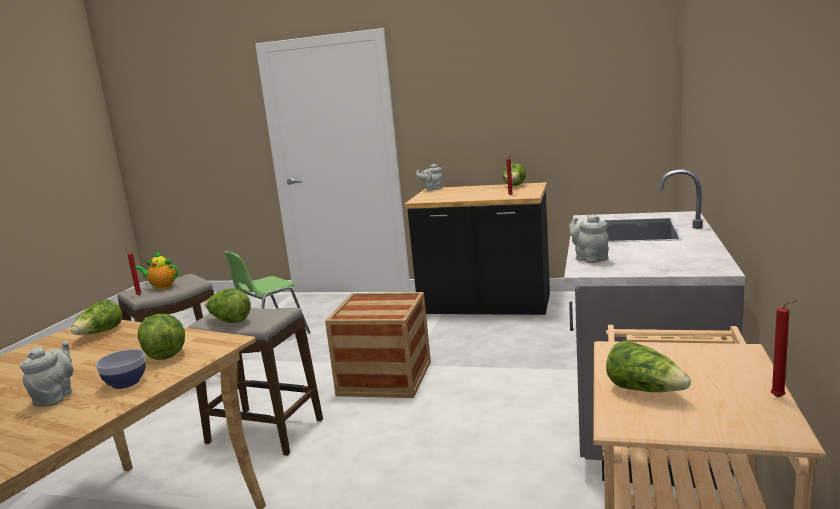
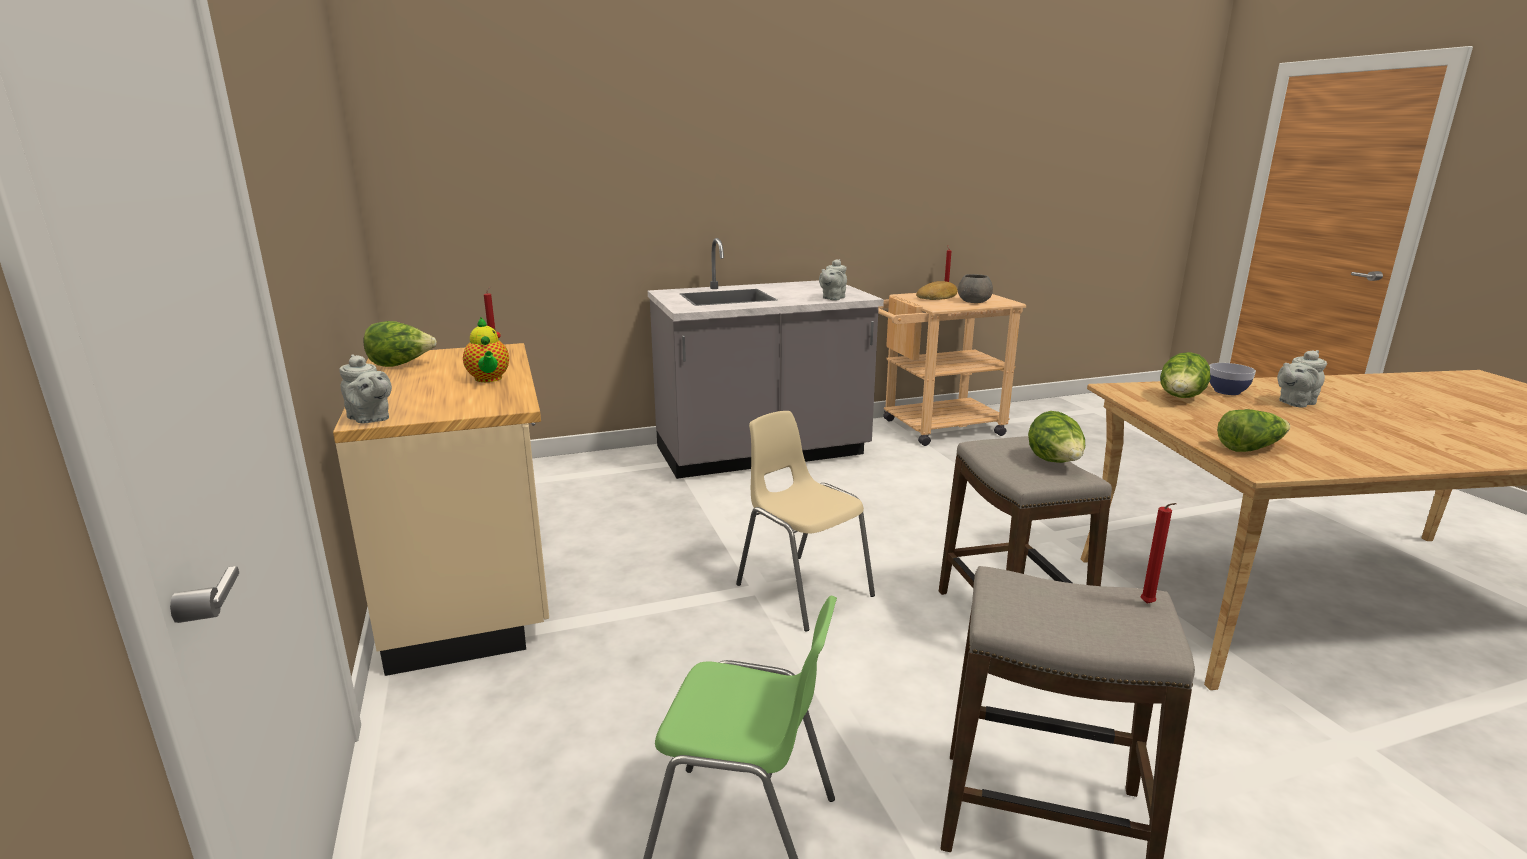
camera: 125 degrees left, 5 degrees up
teapot [136,251,178,290] -> teapot moved to [463,317,509,382]
crate [325,292,431,398] -> beige chair [736,411,875,631]
black counter [405,182,550,315] -> beige counter [333,343,549,676]
lettuce [606,340,691,392] -> grey bowl [958,274,993,303]
none -> bread [916,281,958,300]

